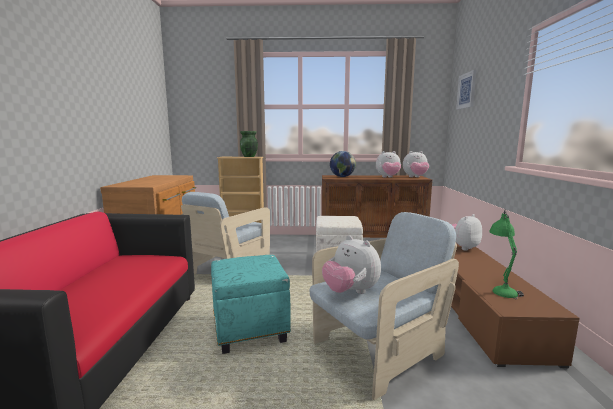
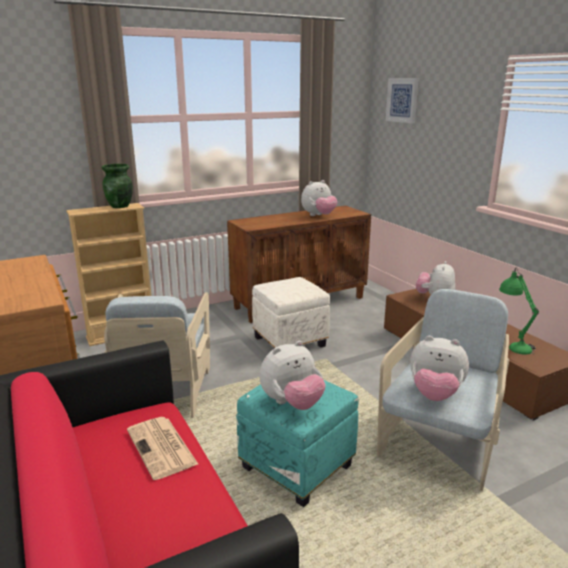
camera: 30 degrees left, 10 degrees up
globe [330,151,356,177] -> none
plush toy [403,151,429,177] -> plush toy moved to [260,341,325,410]
none -> newspaper [127,417,198,480]

